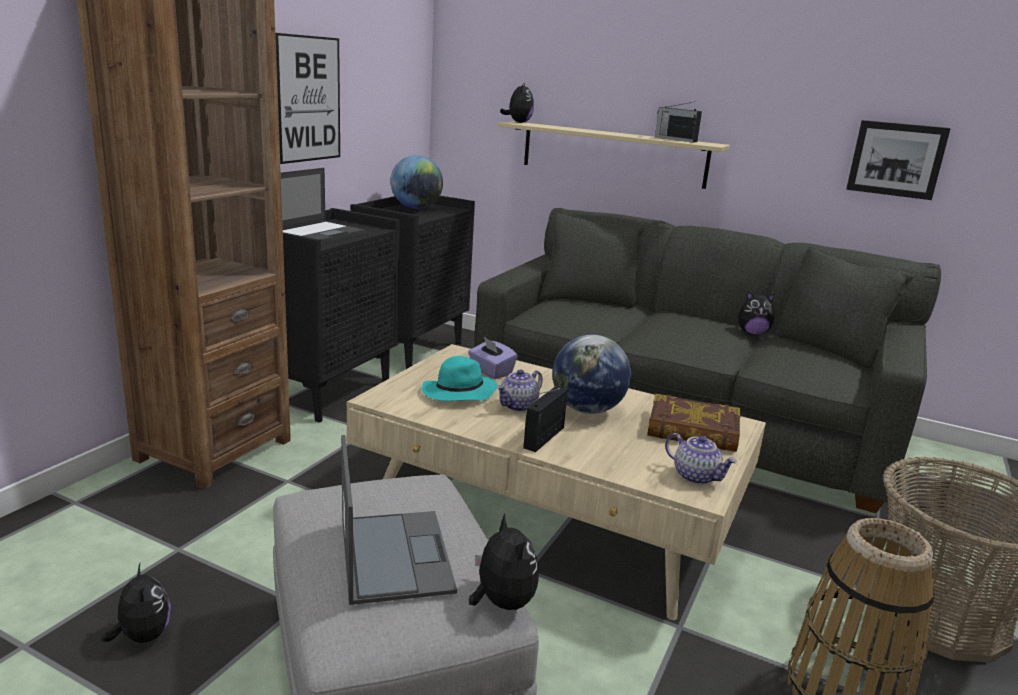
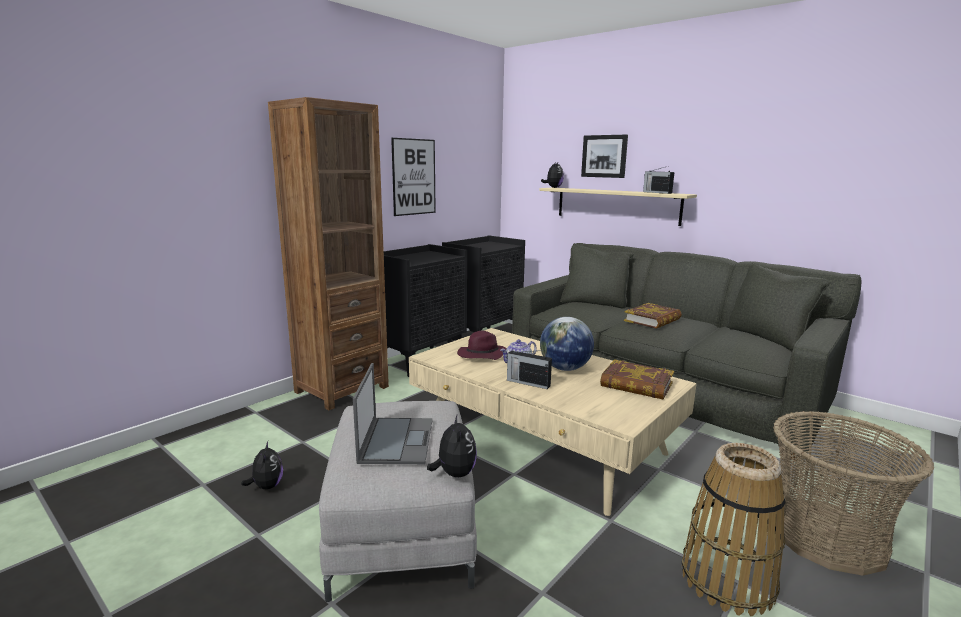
camera: 15 degrees right, 5 degrees down
laptop [281,168,366,243] -> none
globe [390,155,443,209] -> none
turquoise hat [422,356,497,401] -> purple hat [457,331,507,360]
purple tissue box [468,337,517,379] -> none
radio [523,386,568,452] -> radio turned 105 degrees counterclockwise [506,350,552,389]
teapot [665,433,737,484] -> none
plush toy [738,291,775,335] -> none
picture [846,120,951,200] -> picture moved to [581,135,628,178]
none -> book [624,303,682,329]

